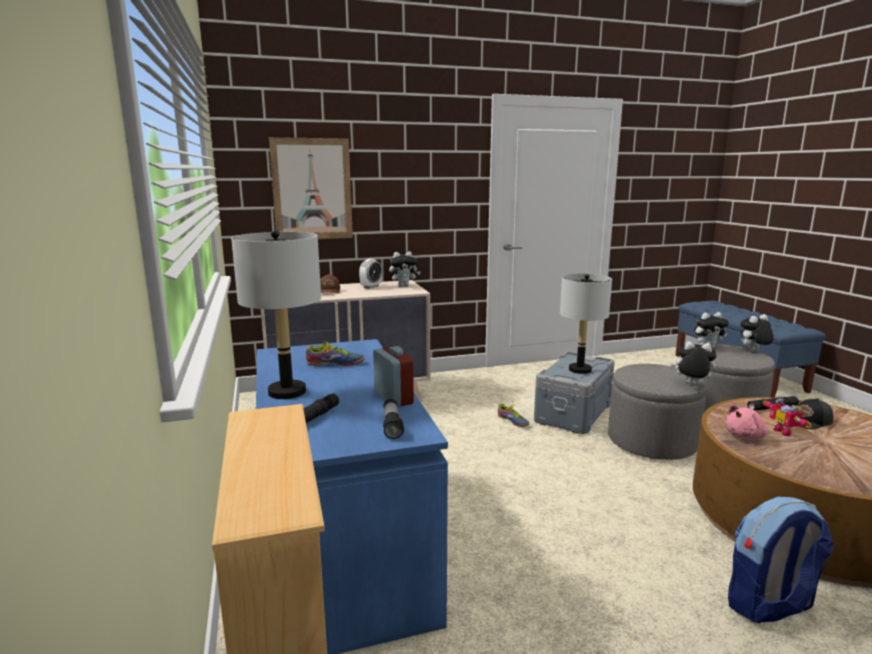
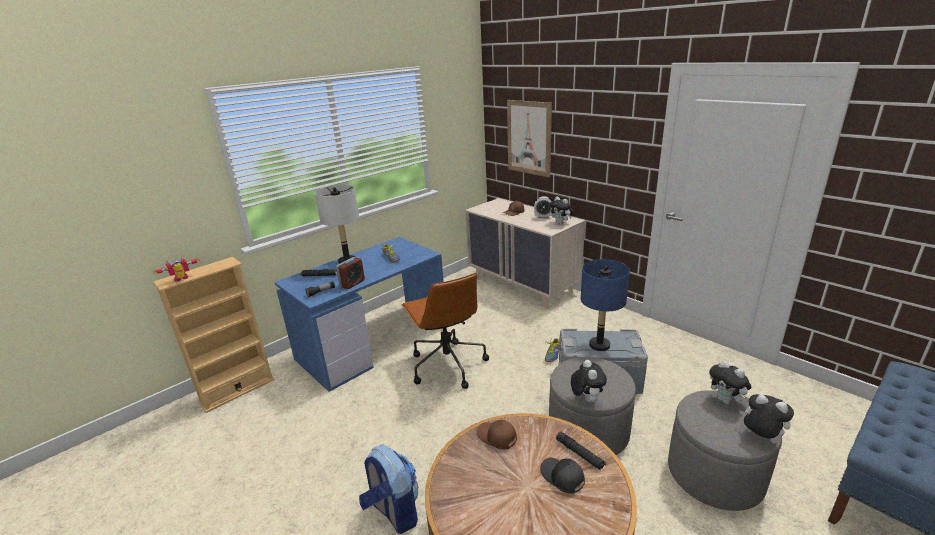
camera: 65 degrees right, 10 degrees up
grey table lamp [560,273,612,374] -> blue table lamp [581,259,630,351]
pink plush toy [725,404,767,439] -> brown cap [477,420,517,450]
toy robot [763,399,812,436] -> toy robot moved to [153,256,200,282]
none -> brown office chair [402,273,489,389]

